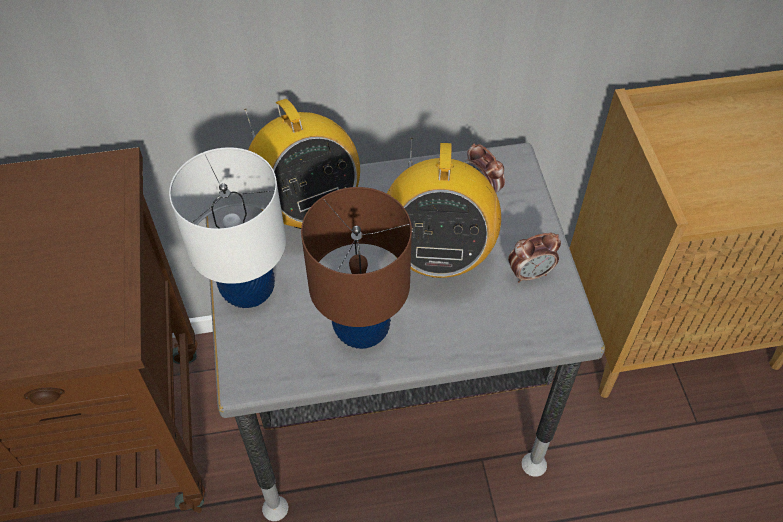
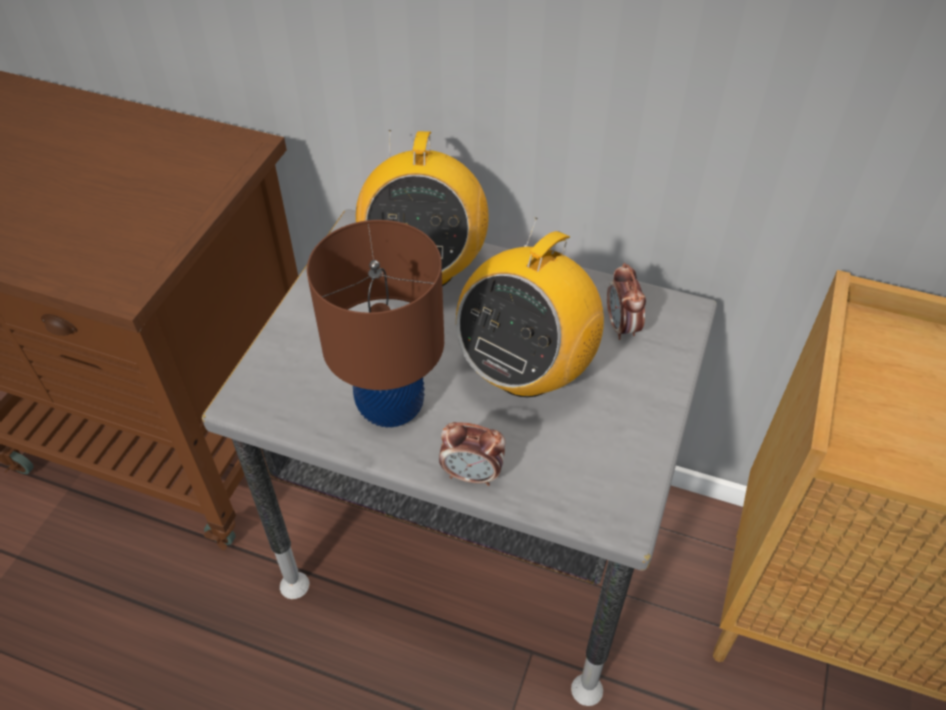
camera: 30 degrees right, 5 degrees down
white table lamp [169,147,286,308] -> none
alarm clock [508,233,561,283] -> alarm clock moved to [439,422,505,486]

